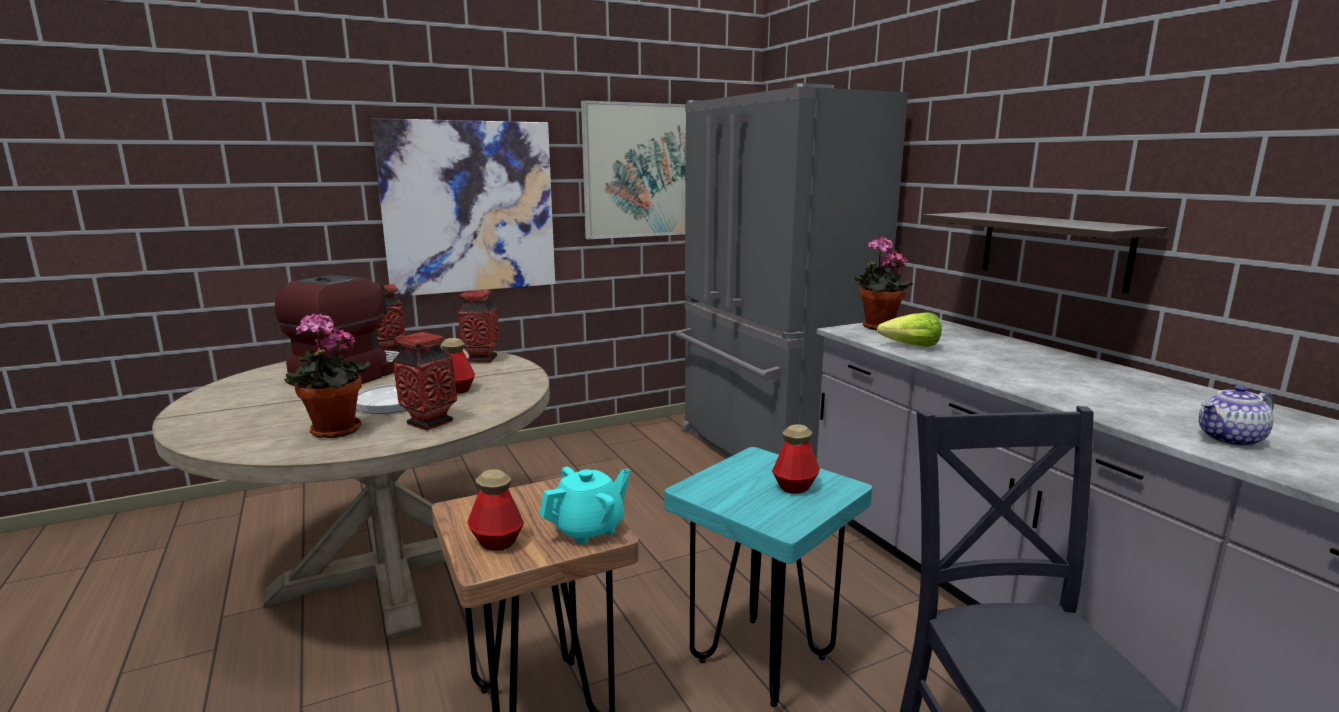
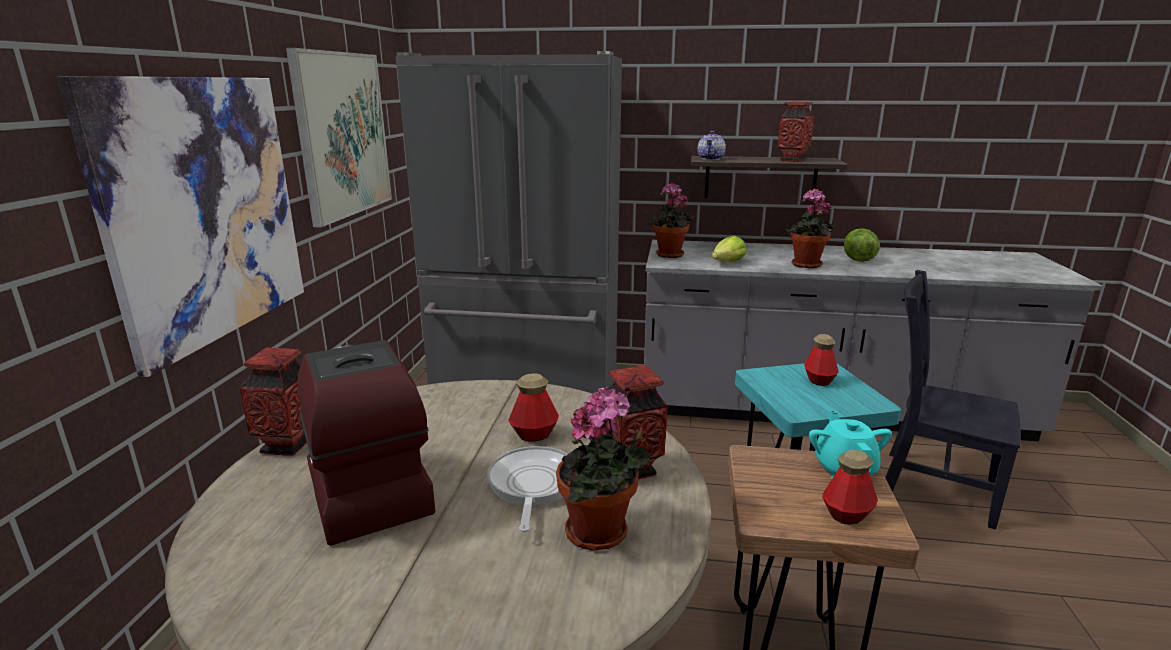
camera: 55 degrees left, 5 degrees up
vase [458,291,500,363] -> vase moved to [778,102,815,162]
teapot [1199,385,1274,447] -> teapot moved to [697,131,726,160]
none -> potted plant [785,188,836,269]
none -> lettuce [844,228,880,262]

